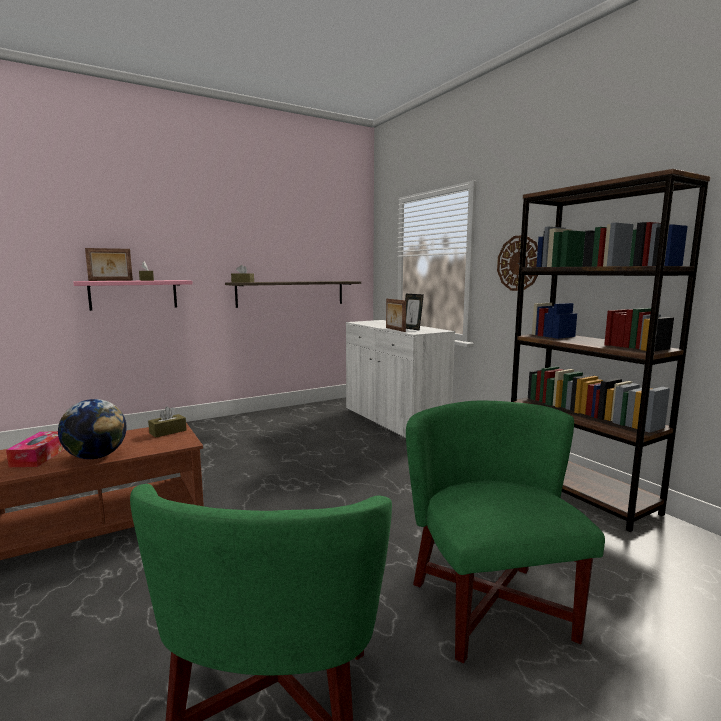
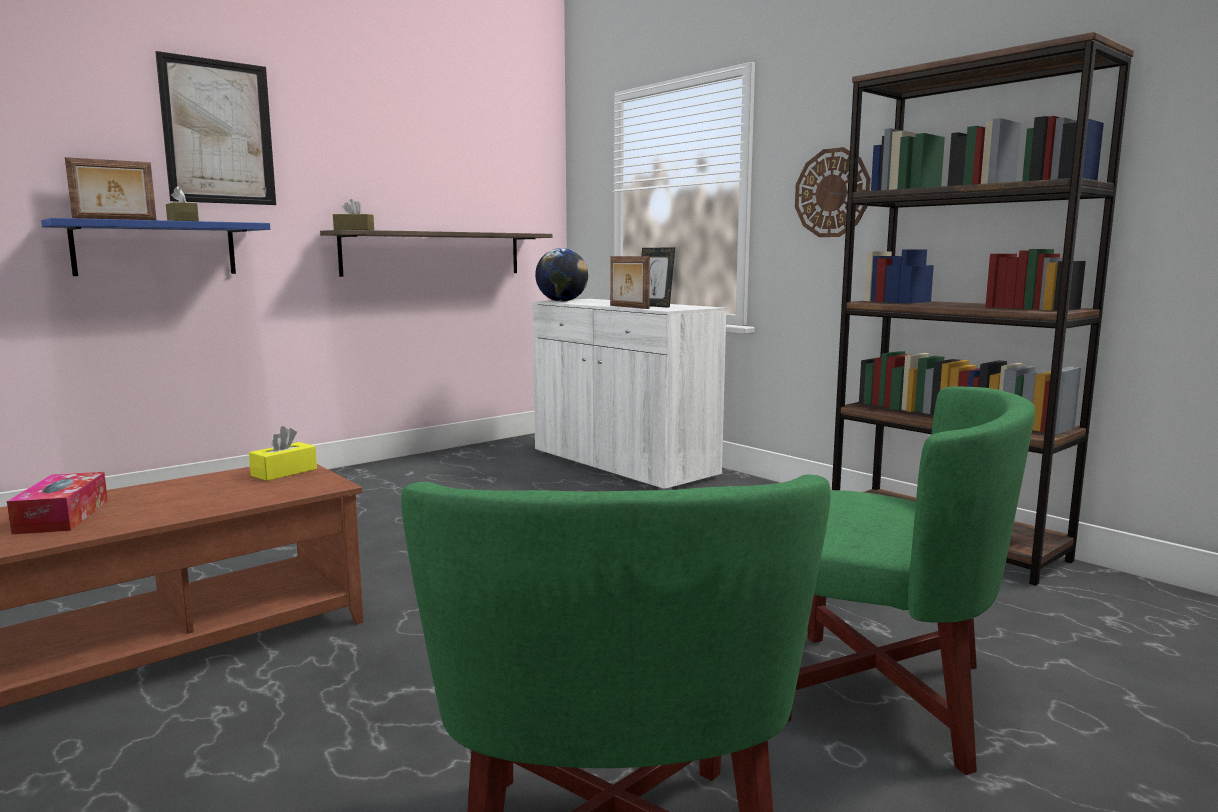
camera: 10 degrees left, 0 degrees up
globe [58,399,127,459] -> globe moved to [535,248,588,302]
pink shelf [73,280,193,311] -> blue shelf [41,218,270,276]
brown tissue box [148,406,187,438] -> yellow tissue box [249,426,317,481]
green armchair [406,401,605,663] -> green armchair turned 135 degrees clockwise [788,386,1035,775]
none -> picture [155,51,276,205]

